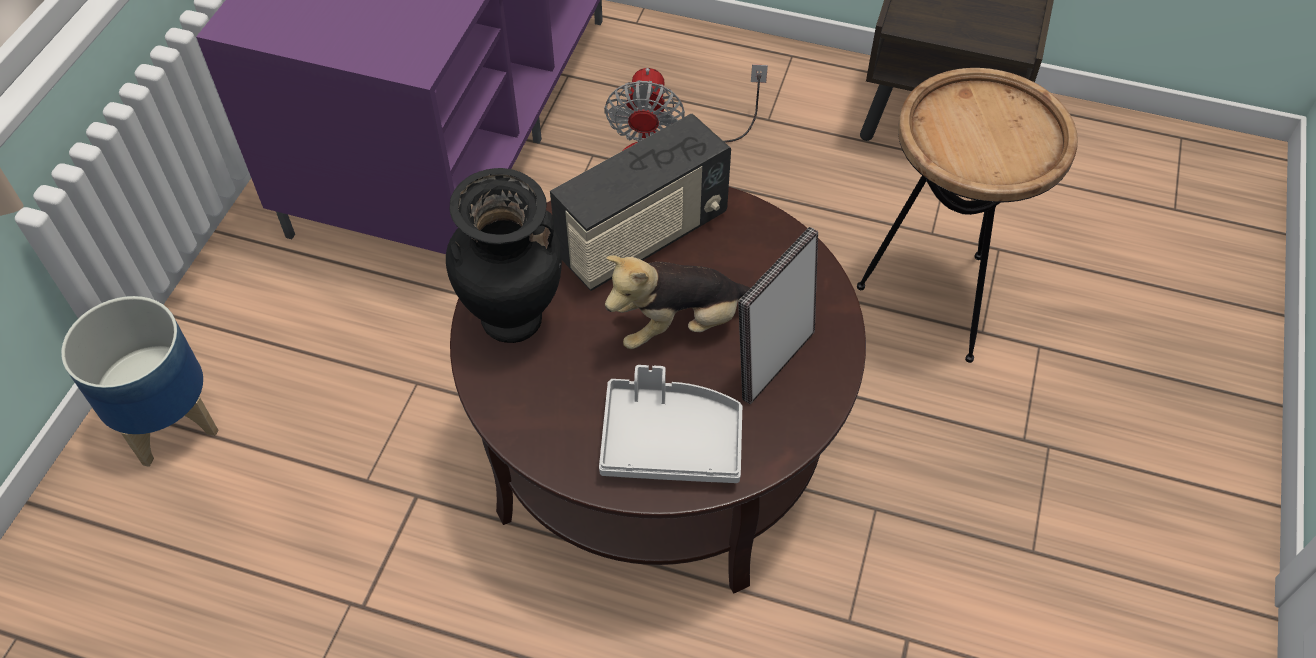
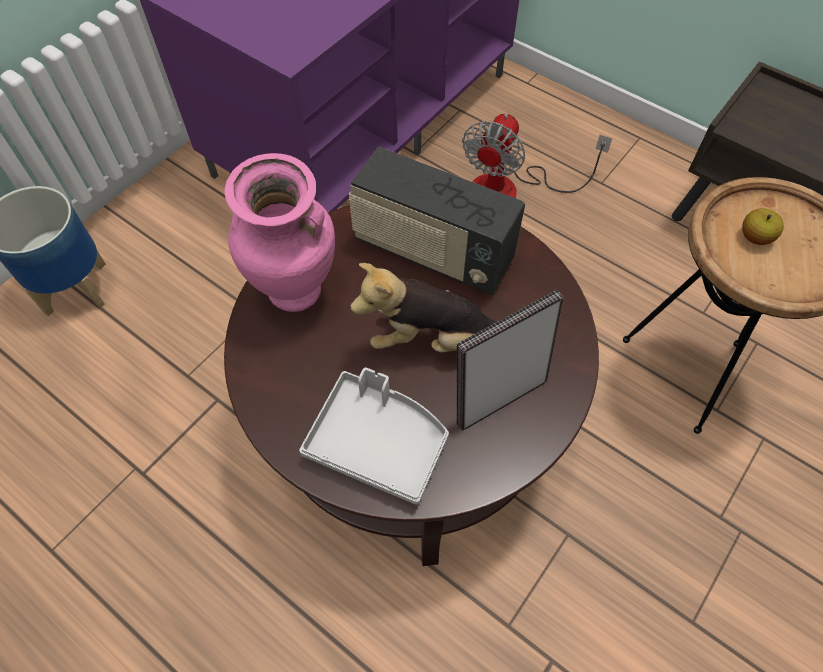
camera: 20 degrees right, 5 degrees up
black vase [446,168,562,343] -> pink vase [225,153,335,312]
radio [550,113,731,291] -> radio turned 45 degrees clockwise [349,146,525,295]
none -> apple [742,208,784,245]

